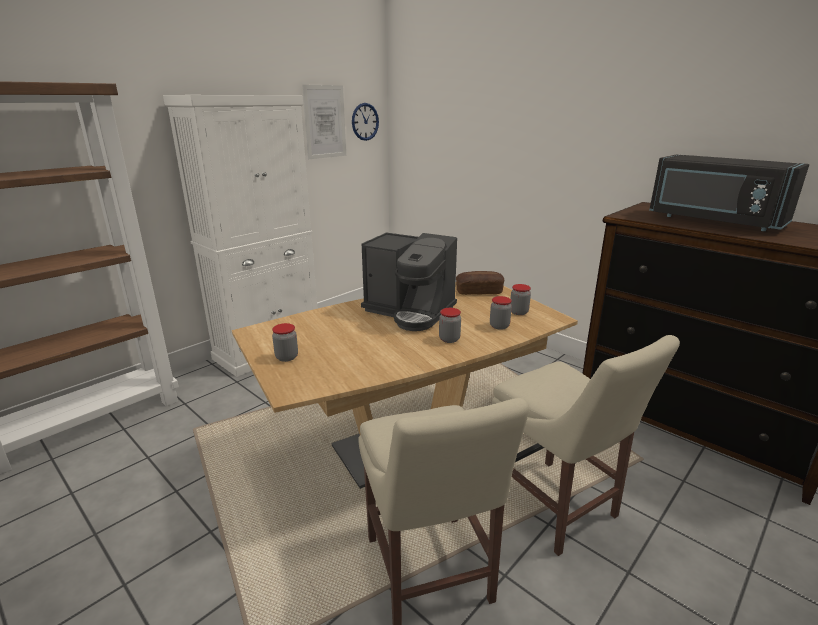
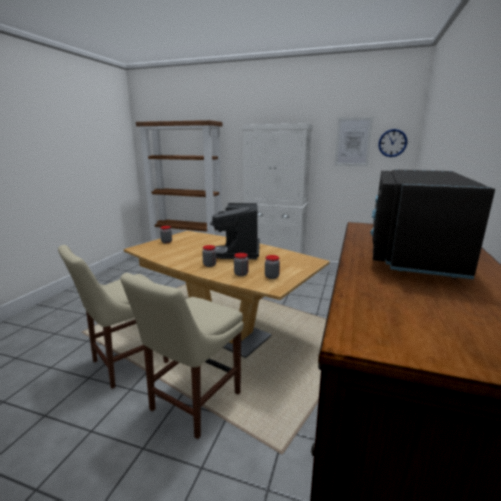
camera: 65 degrees right, 5 degrees down
bread [456,271,504,295] -> none

